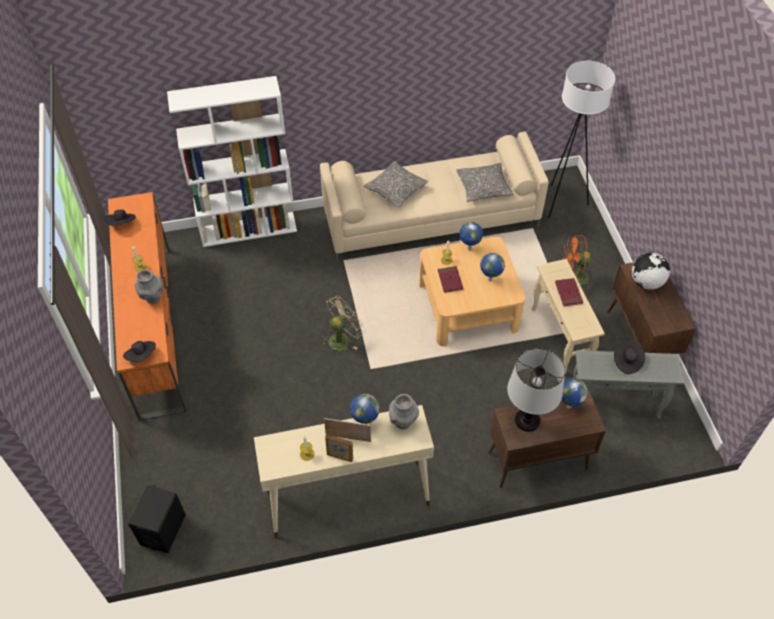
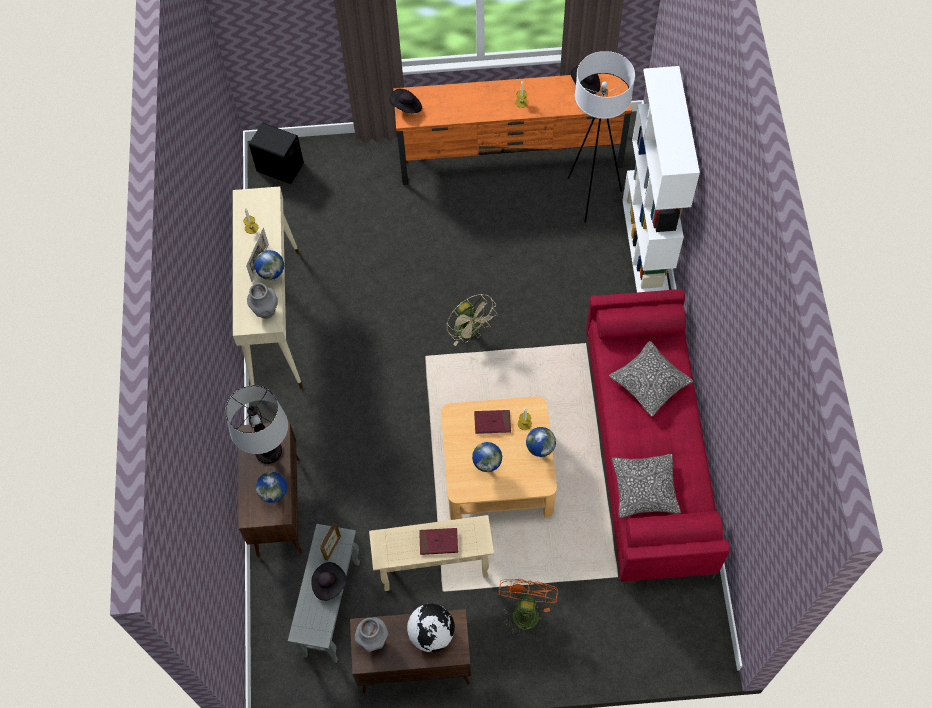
camera: 100 degrees right, 10 degrees up
grey vase [135,269,163,304] -> grey vase moved to [355,617,389,652]
beige sofa [320,132,549,261] -> red sofa [586,289,730,586]
picture frame [325,434,353,462] -> picture frame moved to [320,524,341,561]
white floor lamp [548,61,615,218] -> white floor lamp moved to [568,51,635,223]

